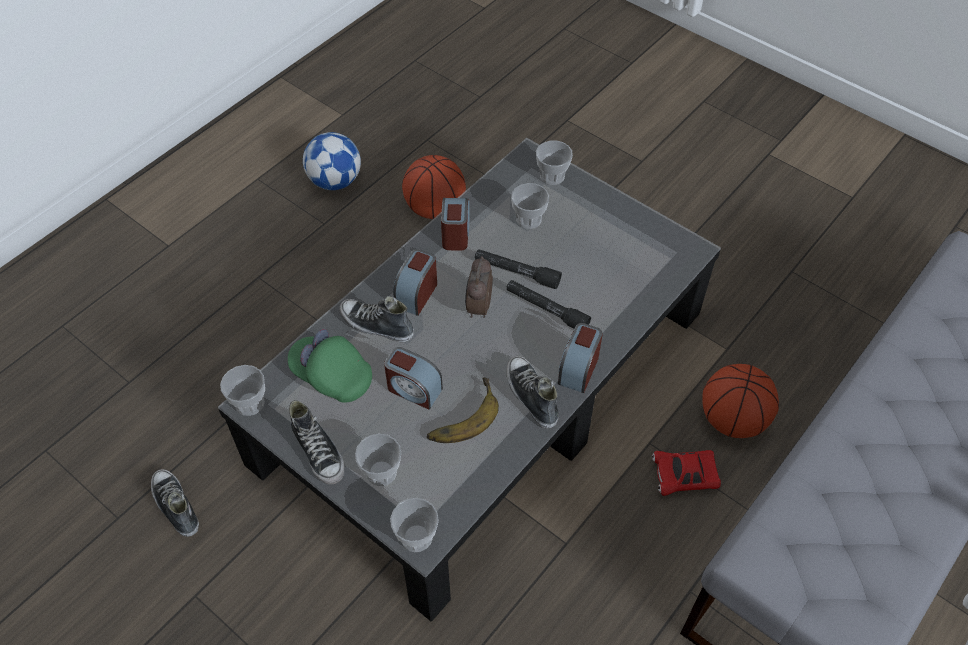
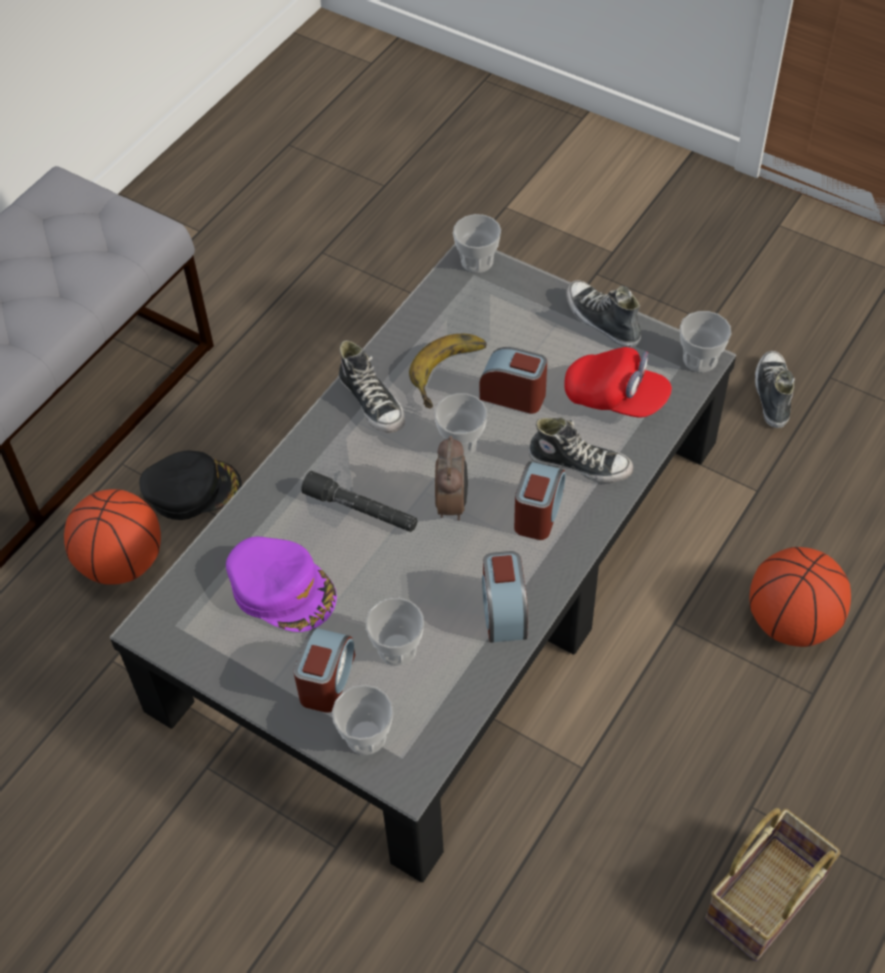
camera: 175 degrees right, 0 degrees up
shoe [151,469,199,537] -> shoe turned 135 degrees counterclockwise [755,351,795,428]
green cap [288,329,372,403] -> red cap [564,347,672,417]
football [303,132,361,190] -> basket [705,808,841,961]
cup [355,434,401,486] -> cup moved to [434,393,487,456]
basketball [402,155,466,219] -> basketball moved to [749,547,851,647]
black flashlight [475,249,562,289] -> none
alarm clock [558,323,603,393] -> alarm clock moved to [294,628,355,713]
red toy car [652,450,721,496] -> black cap [139,451,242,520]
none -> purple cap [226,536,337,632]

